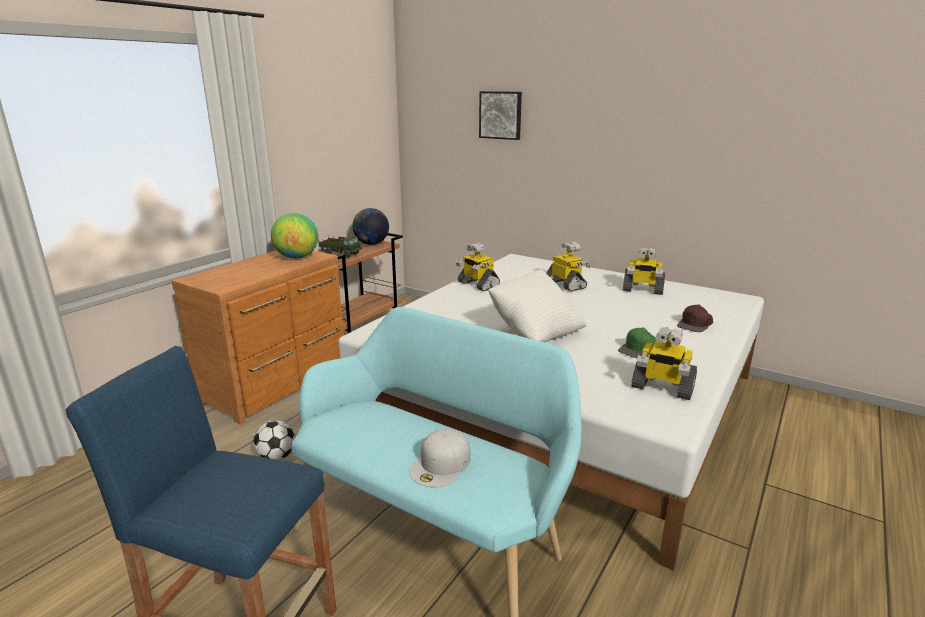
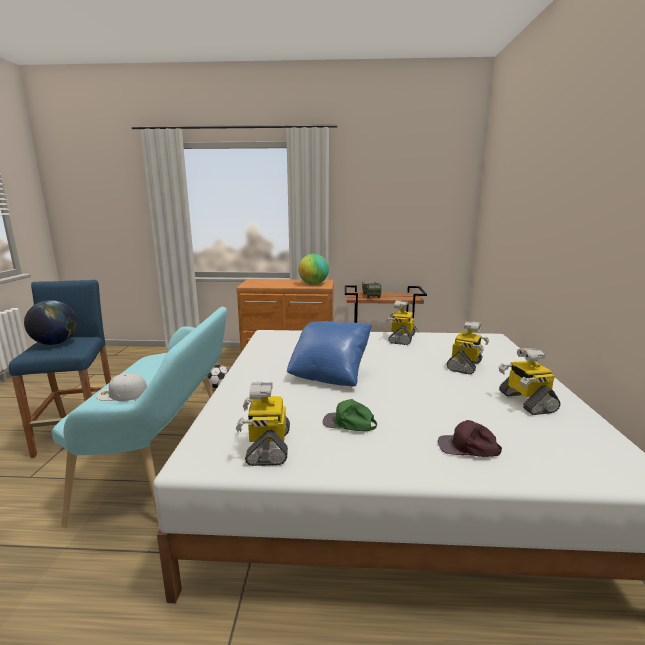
camera: 60 degrees right, 5 degrees down
globe [352,208,389,245] -> globe moved to [24,300,77,345]
picture [479,91,522,140] -> none
white pillow [488,269,586,342] -> blue pillow [287,321,372,387]

